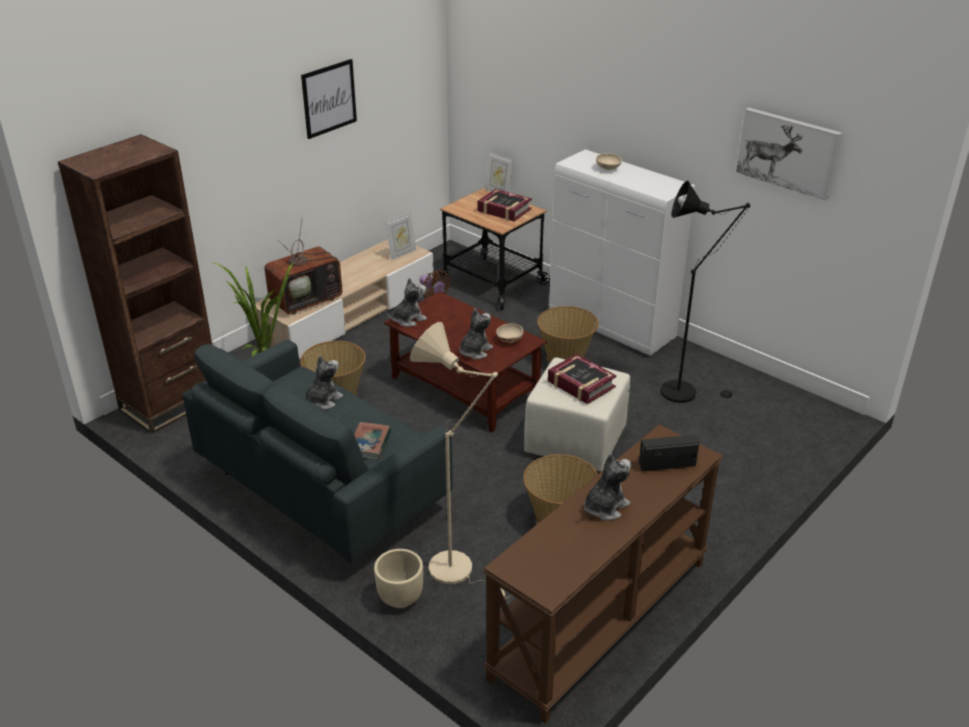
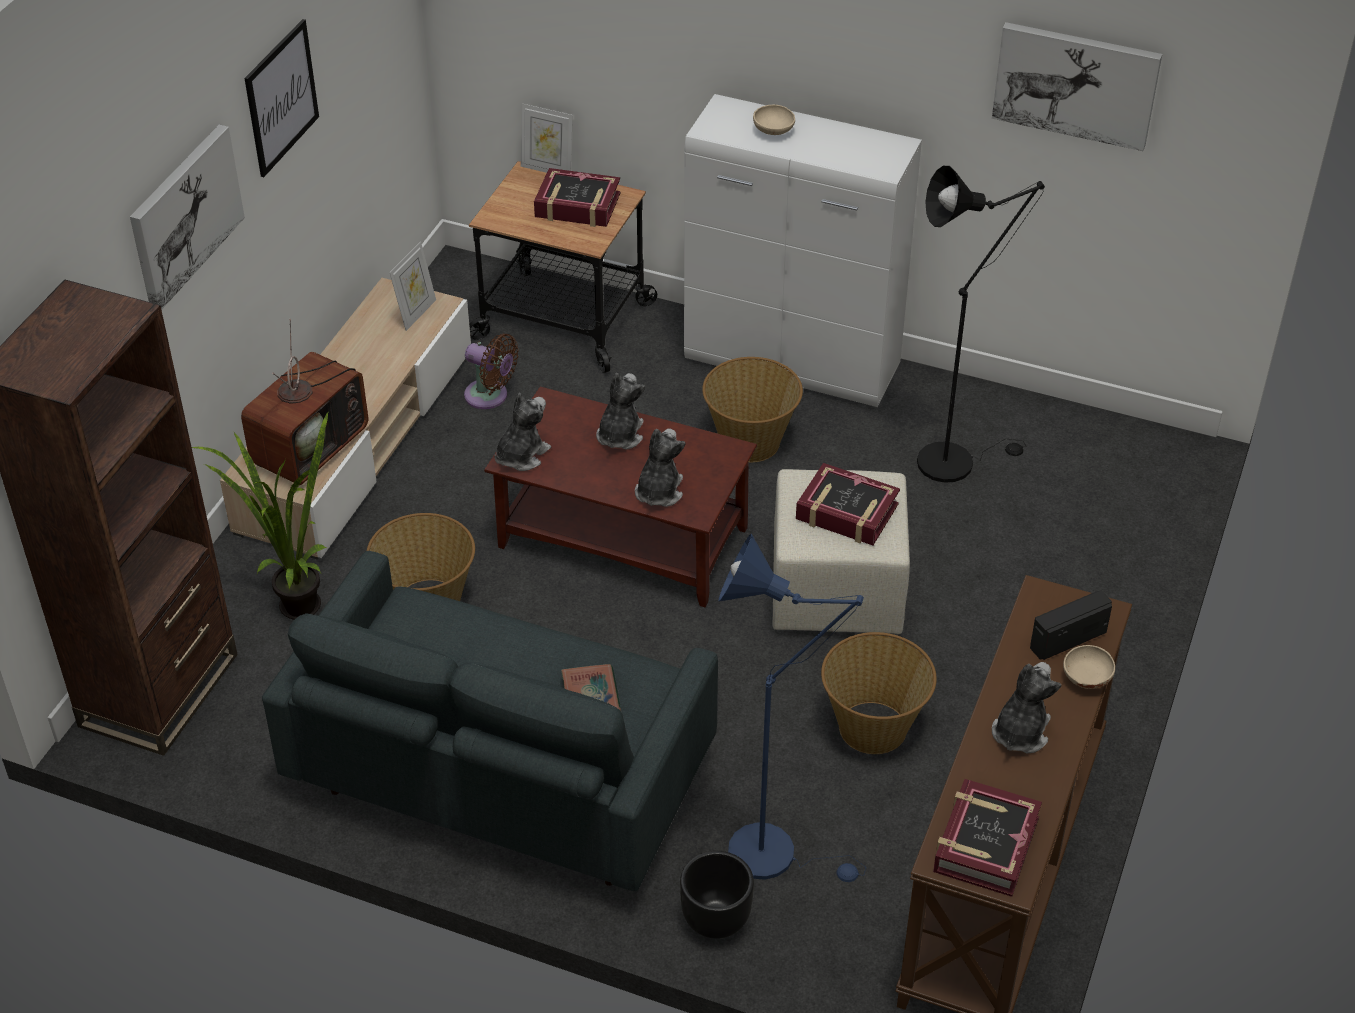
camera: 20 degrees left, 10 degrees up
plush toy [303,356,343,410] -> plush toy moved to [596,373,645,450]
beige planter [374,549,423,608] -> black planter [680,851,754,939]
beige floor lamp [410,322,511,598] -> blue floor lamp [719,534,866,882]
beige bowl [496,324,523,343] -> beige bowl moved to [1063,645,1115,689]
none -> picture [130,125,245,310]
none -> book [933,779,1042,897]

